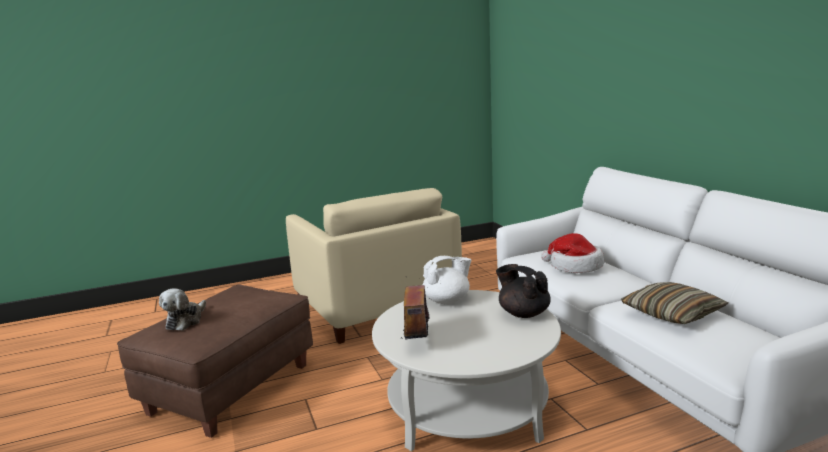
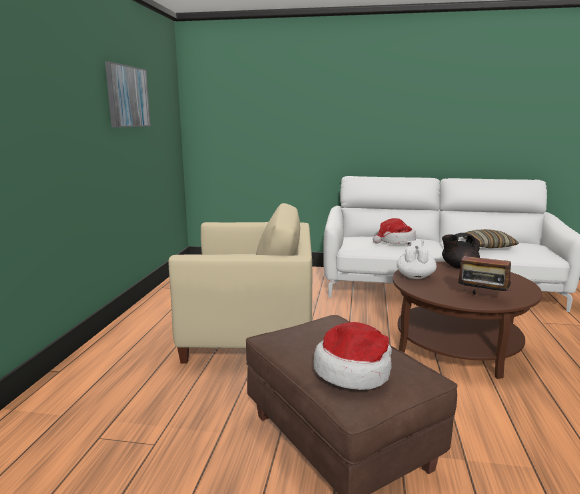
camera: 60 degrees left, 0 degrees up
plush toy [159,288,206,331] -> hat [313,322,392,390]
white coffee table [372,290,561,451] -> brown coffee table [393,261,542,379]
none -> picture [105,62,151,127]

